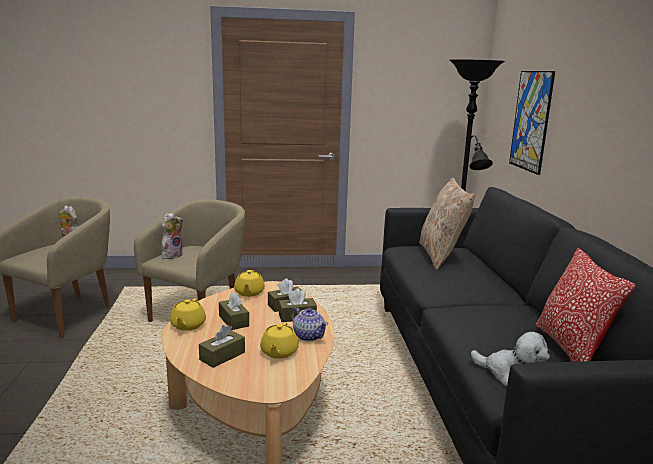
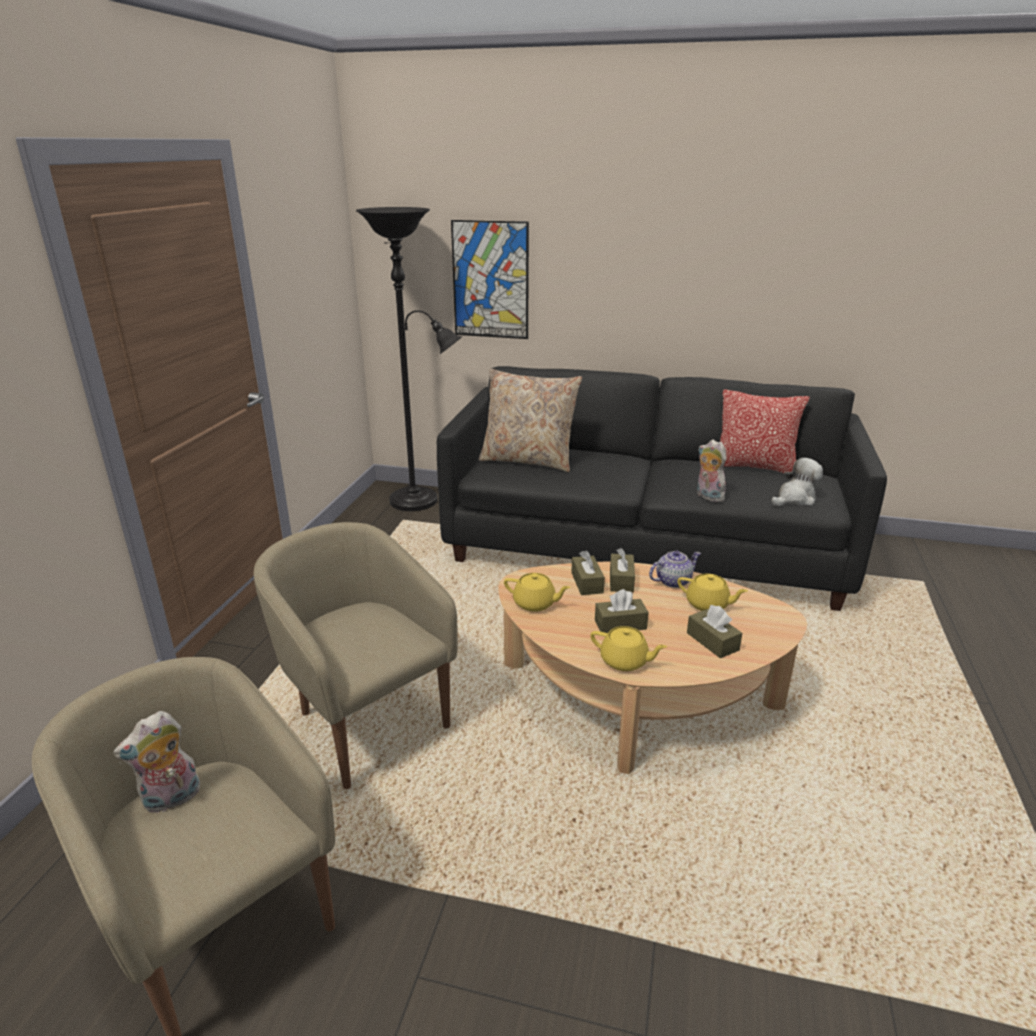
camera: 70 degrees left, 10 degrees up
plush toy [161,212,183,259] -> plush toy moved to [697,439,726,502]

